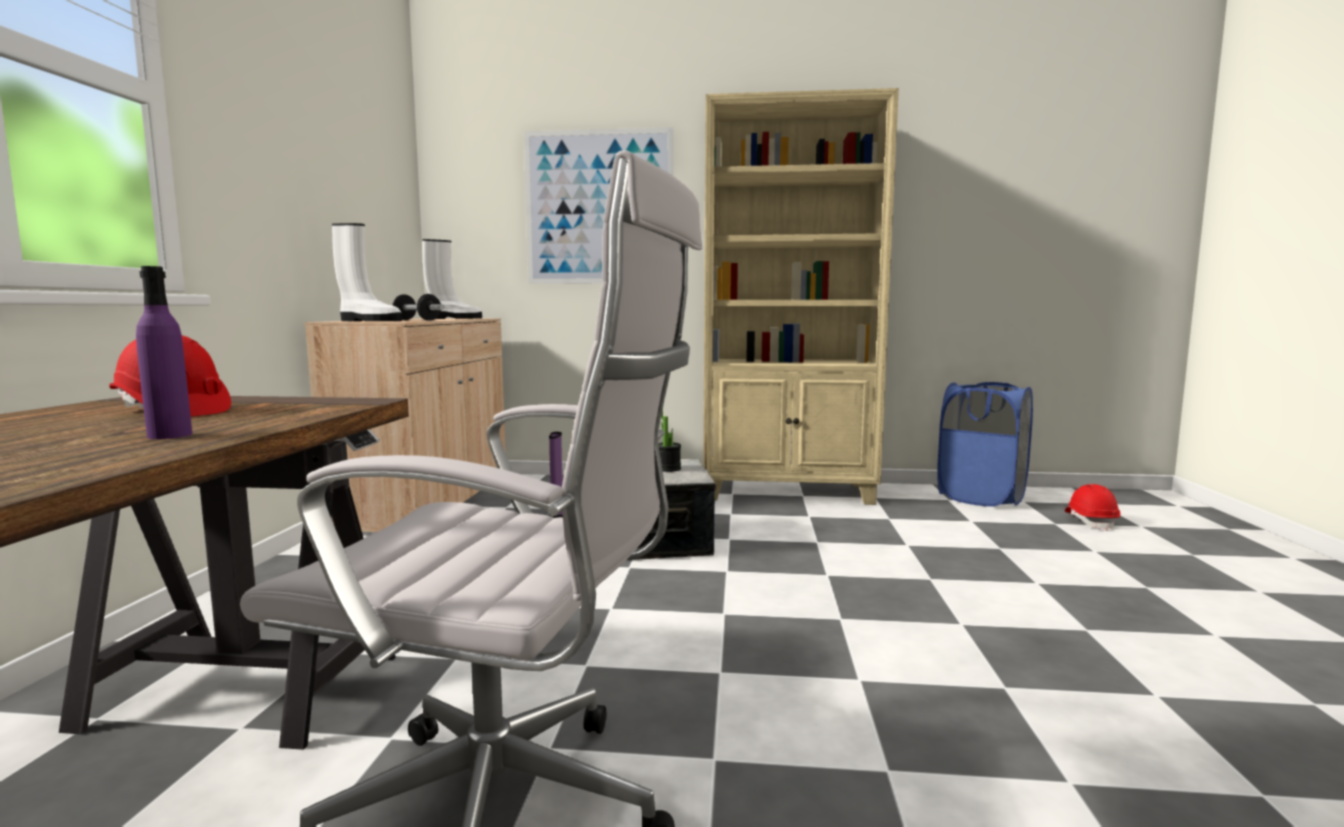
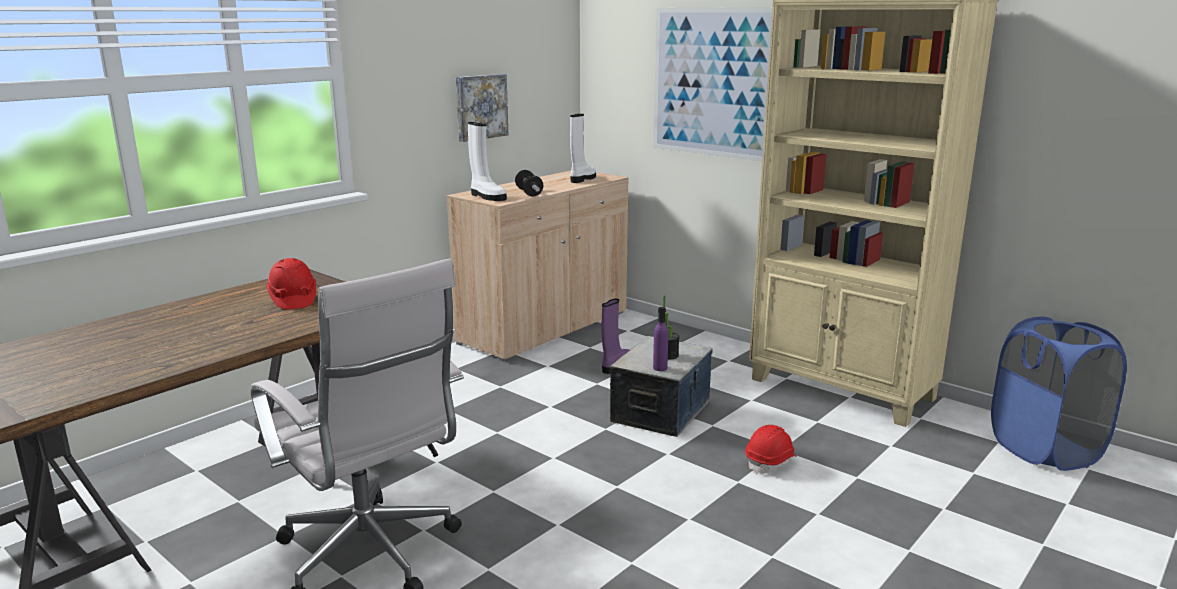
camera: 35 degrees right, 10 degrees up
purple bottle [136,266,193,439] -> purple bottle moved to [653,307,668,371]
white boot [423,239,482,319] -> white boot turned 75 degrees counterclockwise [570,114,596,183]
red hard hat [1065,484,1121,531] -> red hard hat moved to [745,425,797,475]
none -> picture [456,74,508,142]

